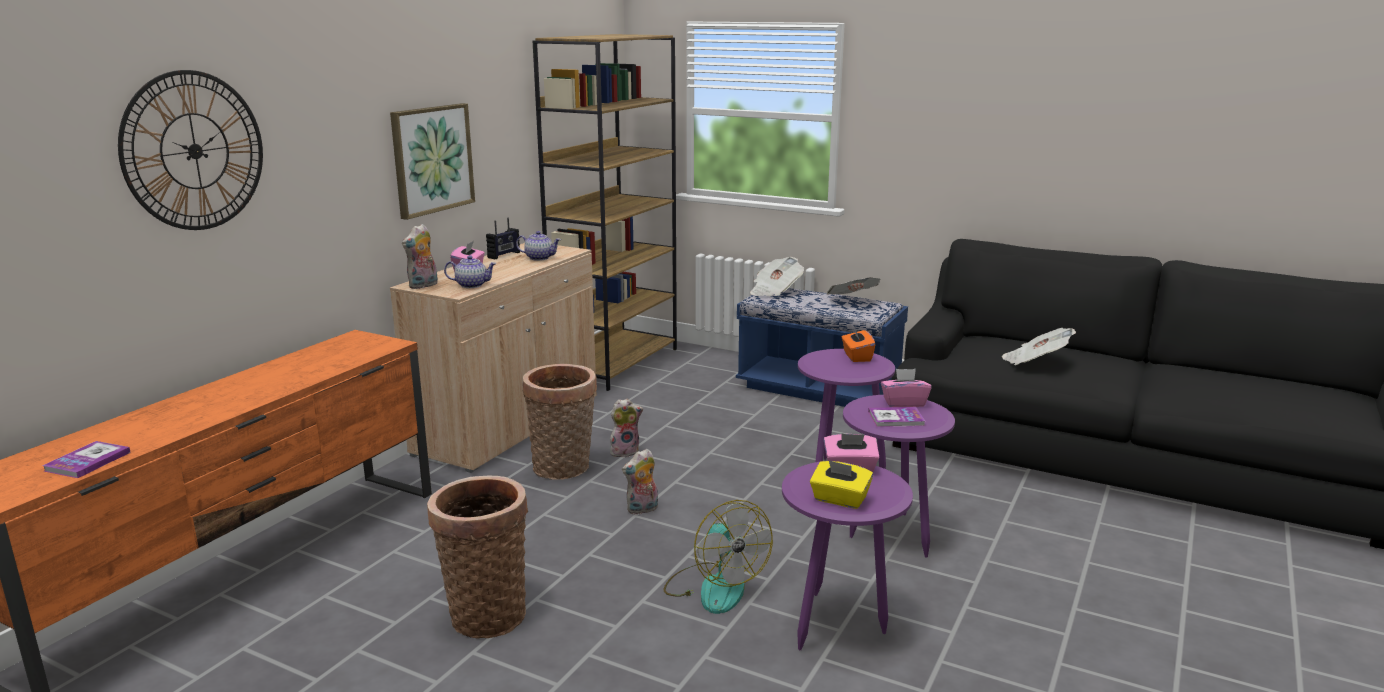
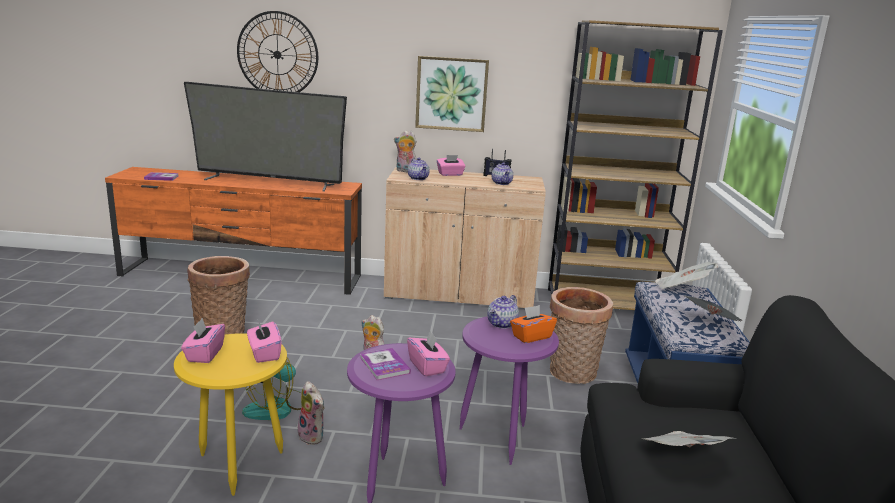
camera: 65 degrees right, 0 degrees up
basket [523,364,597,480] -> basket moved to [550,287,613,384]
plush toy [610,399,643,457] -> plush toy moved to [298,381,325,445]
purple side table [782,462,913,651] -> yellow side table [174,333,287,496]
yellow tissue box [810,460,873,509] -> pink tissue box [181,318,225,363]
none -> television [184,82,347,192]
none -> teapot [487,295,519,329]

